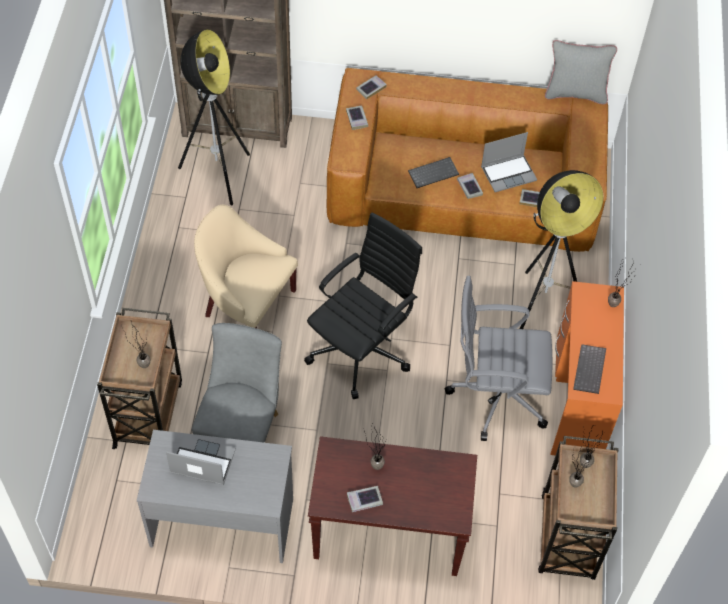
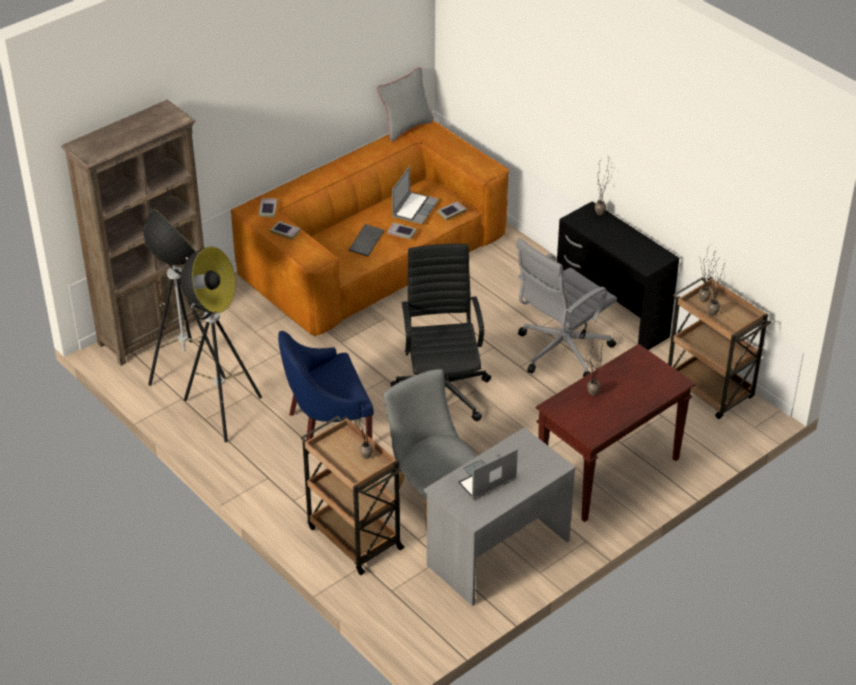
camera: 45 degrees left, 15 degrees down
beige armchair [194,205,298,328] -> blue armchair [278,331,374,454]
book [347,486,383,512] -> none
floor lamp [520,170,604,329] -> floor lamp moved to [181,247,262,442]
orange desk [551,281,624,456] -> black desk [557,201,679,350]
keyboard [573,344,606,394] -> none

